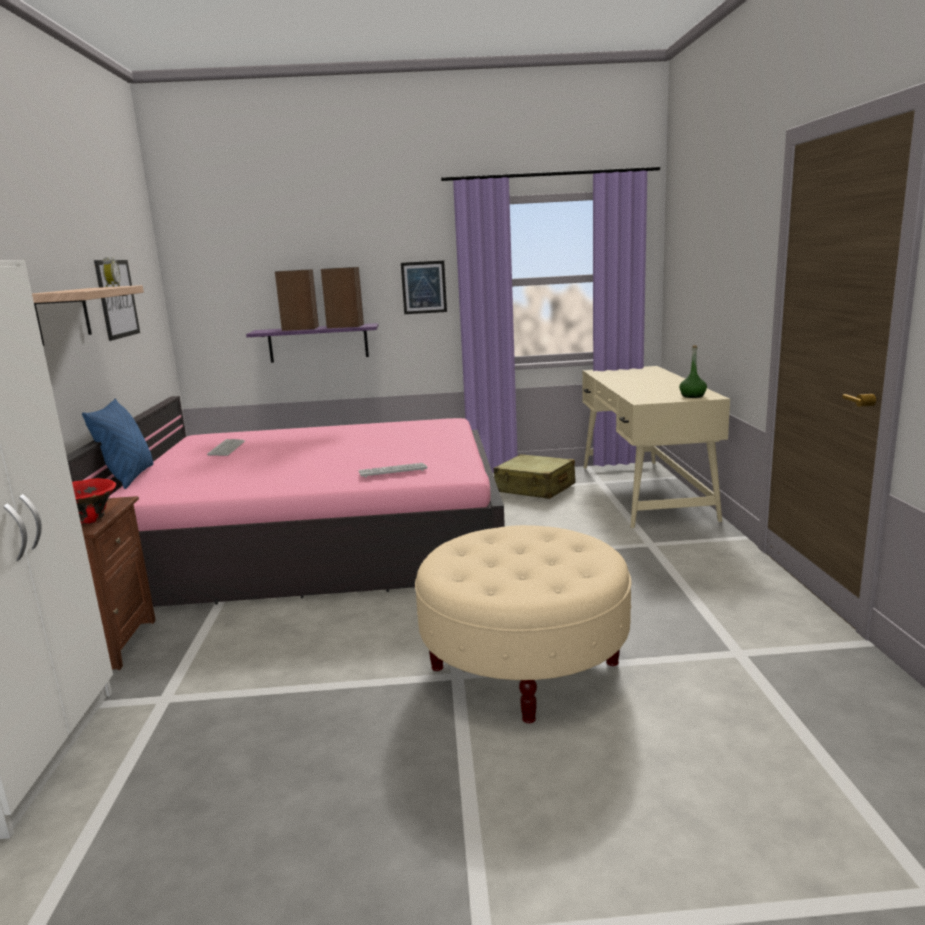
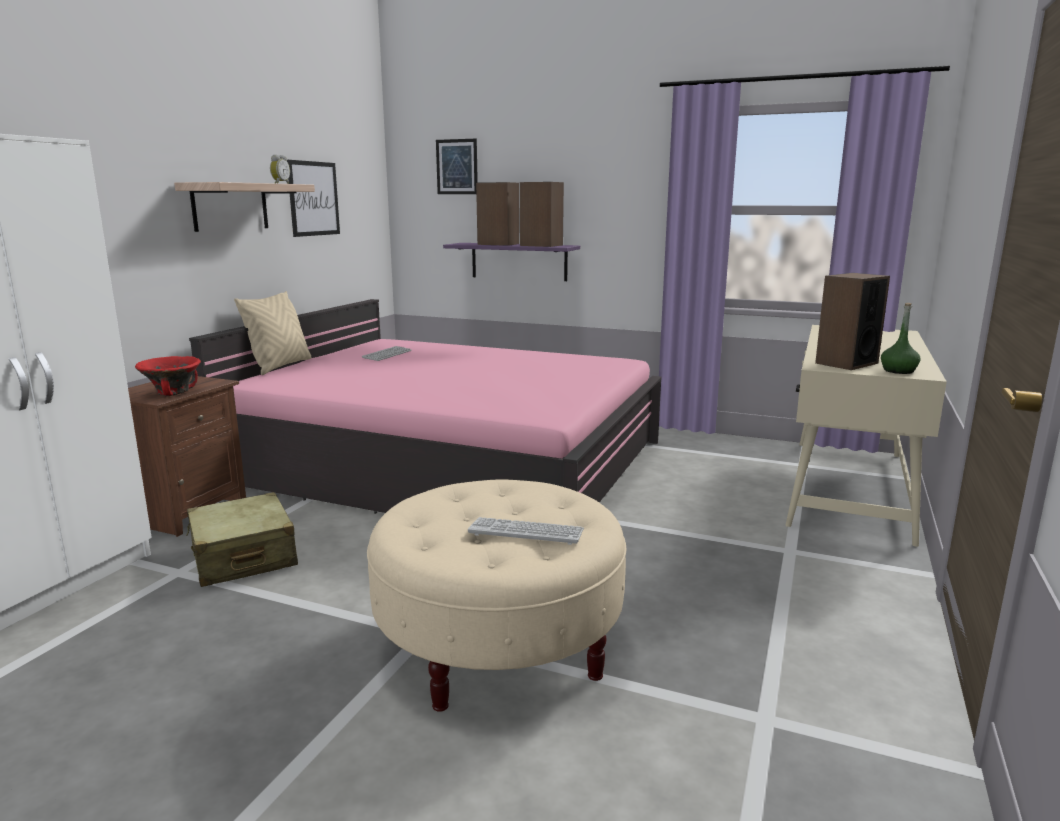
camera: 25 degrees right, 0 degrees up
blue pillow [82,398,153,489] -> beige pillow [234,291,312,375]
keyboard [359,463,427,477] -> keyboard moved to [468,517,584,545]
picture [401,261,447,314] -> picture moved to [436,139,478,194]
beige suitcase [494,454,575,499] -> beige suitcase moved to [186,492,298,587]
none -> speaker [815,273,890,370]

